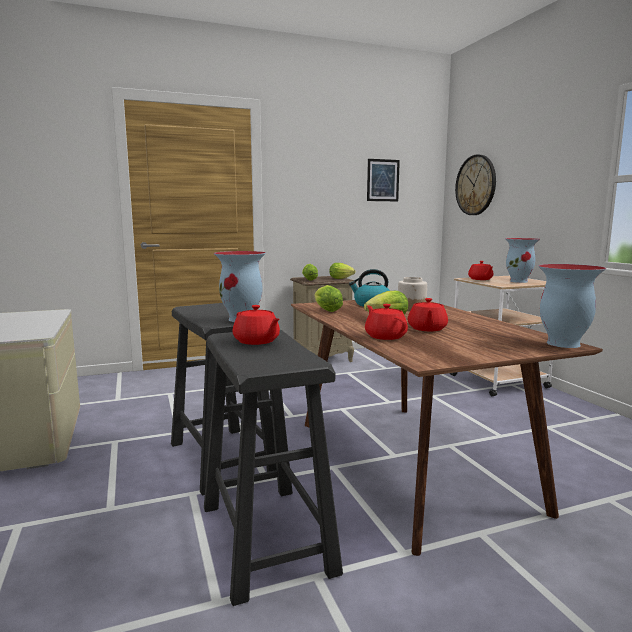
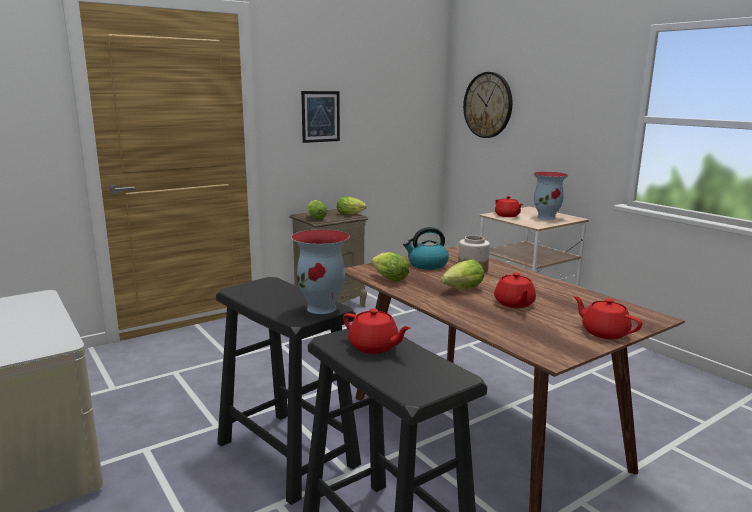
camera: 15 degrees left, 5 degrees up
red teapot [365,304,408,340] -> red teapot moved to [573,296,642,339]
picture [367,159,400,201] -> picture moved to [301,91,340,143]
vase [539,264,606,348] -> none

